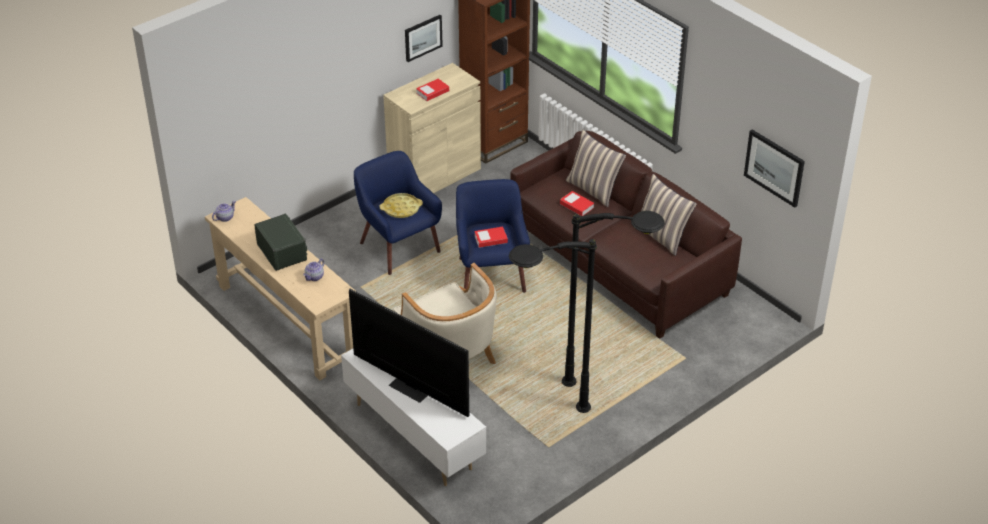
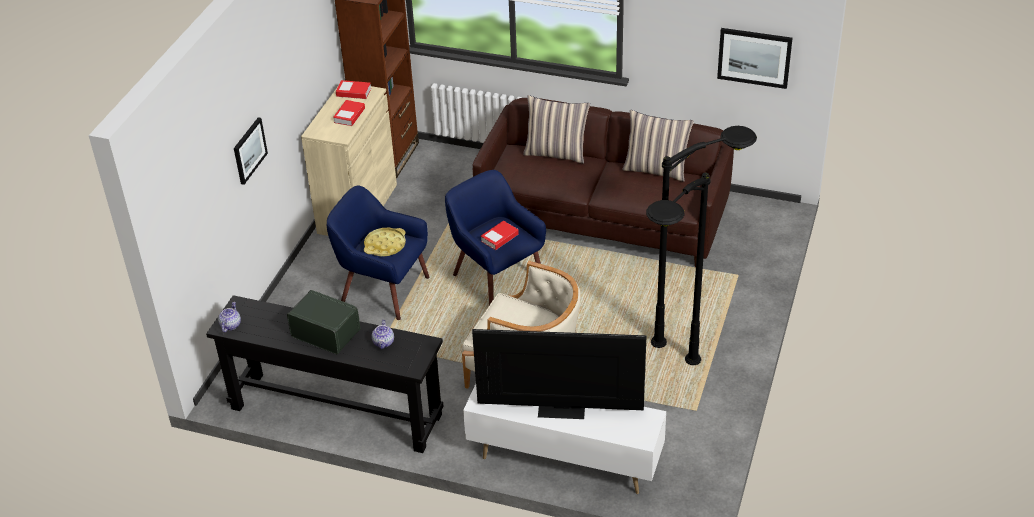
camera: 30 degrees left, 0 degrees up
beige console table [205,197,357,380] -> black console table [206,295,444,453]
picture [405,15,443,62] -> picture moved to [234,117,268,185]
book [560,191,594,216] -> book moved to [336,80,371,99]

